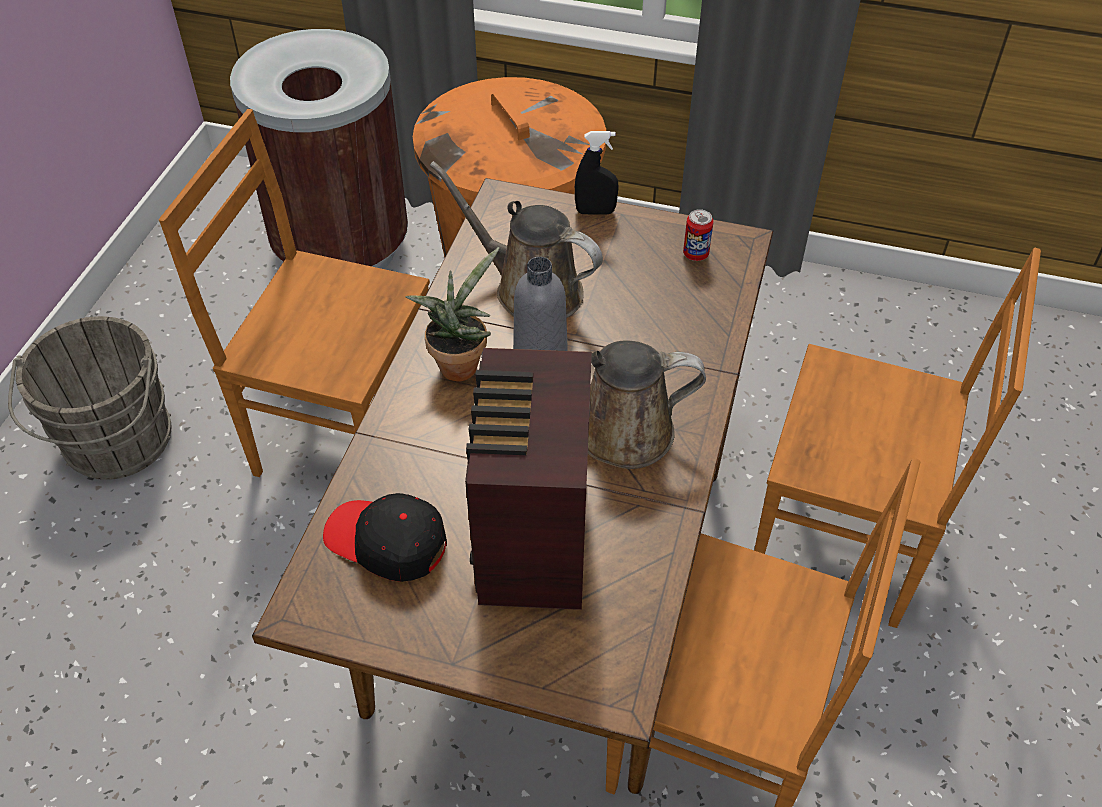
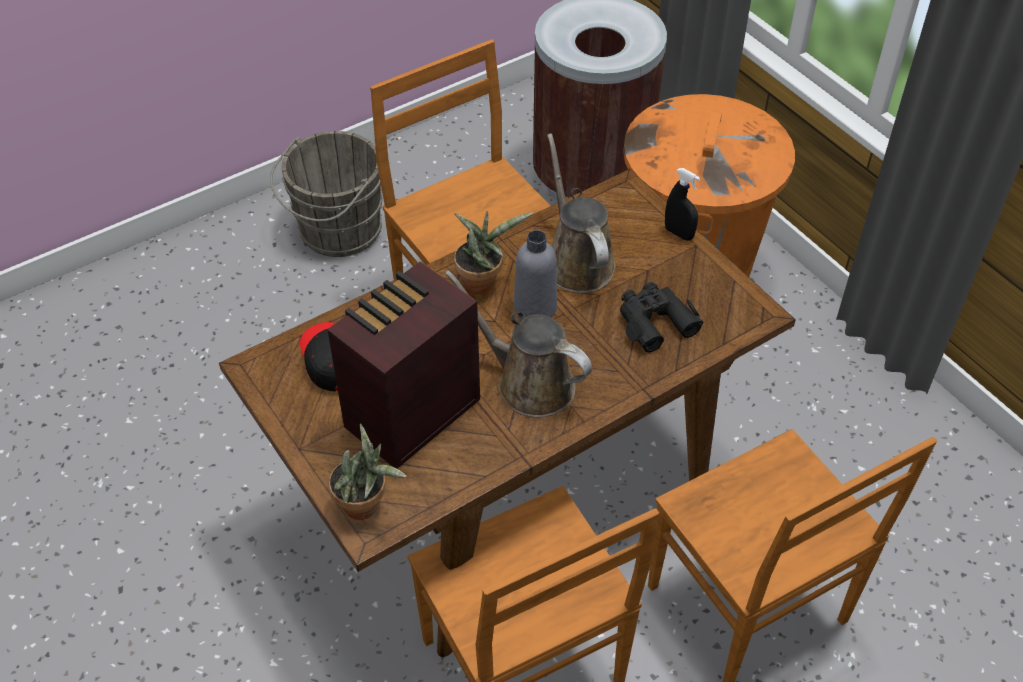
camera: 40 degrees right, 0 degrees up
can [683,209,713,261] -> none
none -> potted plant [329,424,407,520]
none -> black binoculars [620,282,703,352]

